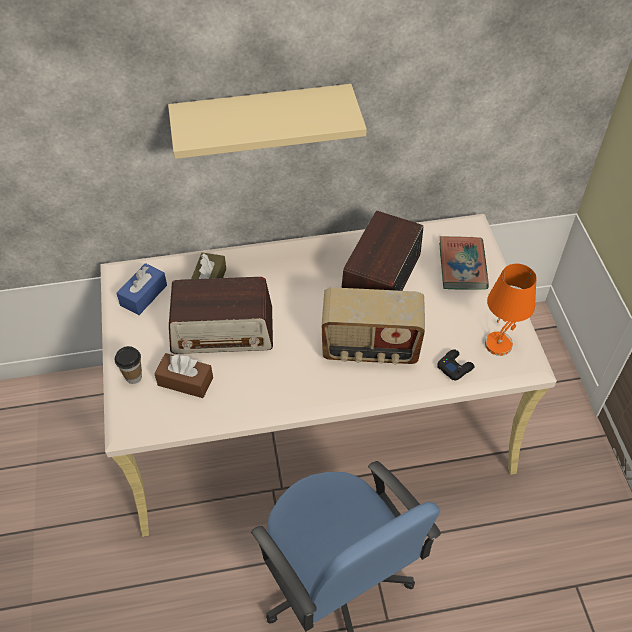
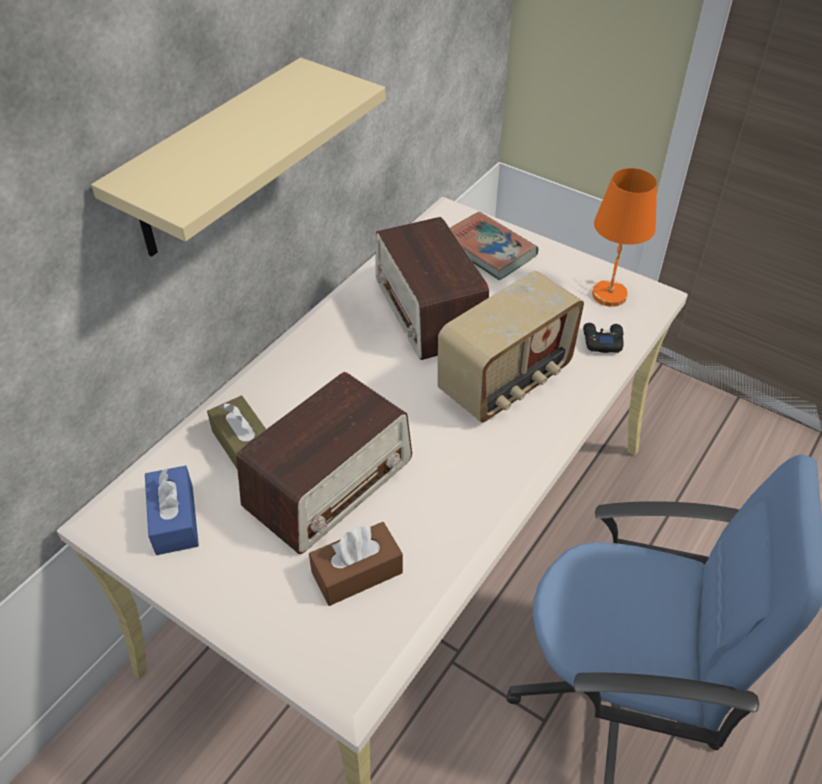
camera: 45 degrees left, 5 degrees down
cup [115,346,142,384] -> none

